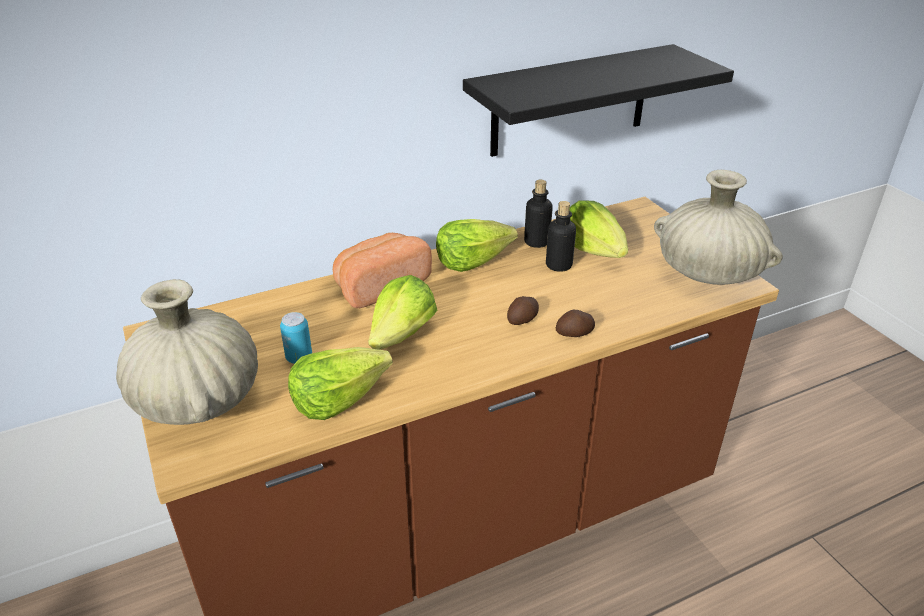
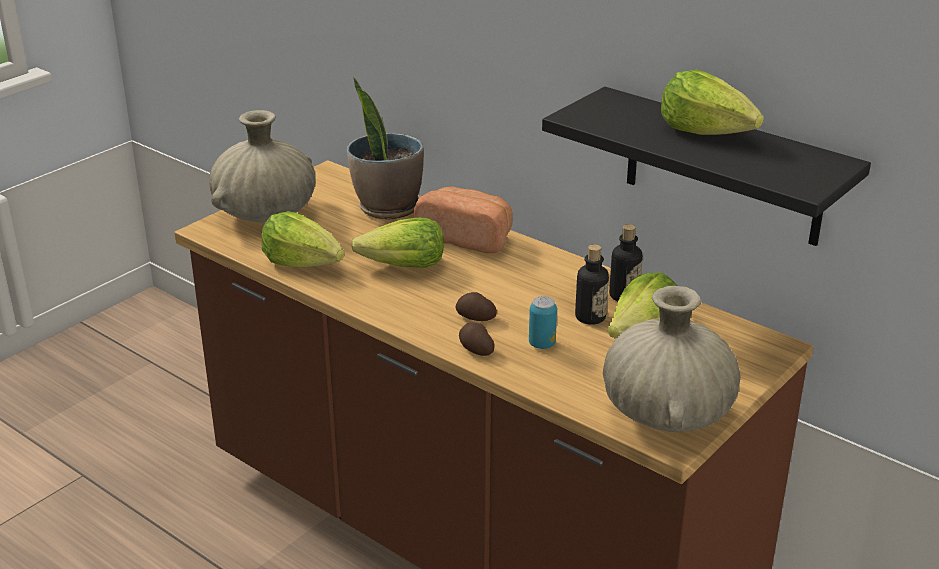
camera: 65 degrees right, 5 degrees down
can [280,312,312,364] -> can moved to [529,296,557,349]
lettuce [436,219,518,272] -> lettuce moved to [661,70,764,135]
none -> potted plant [347,78,424,220]

